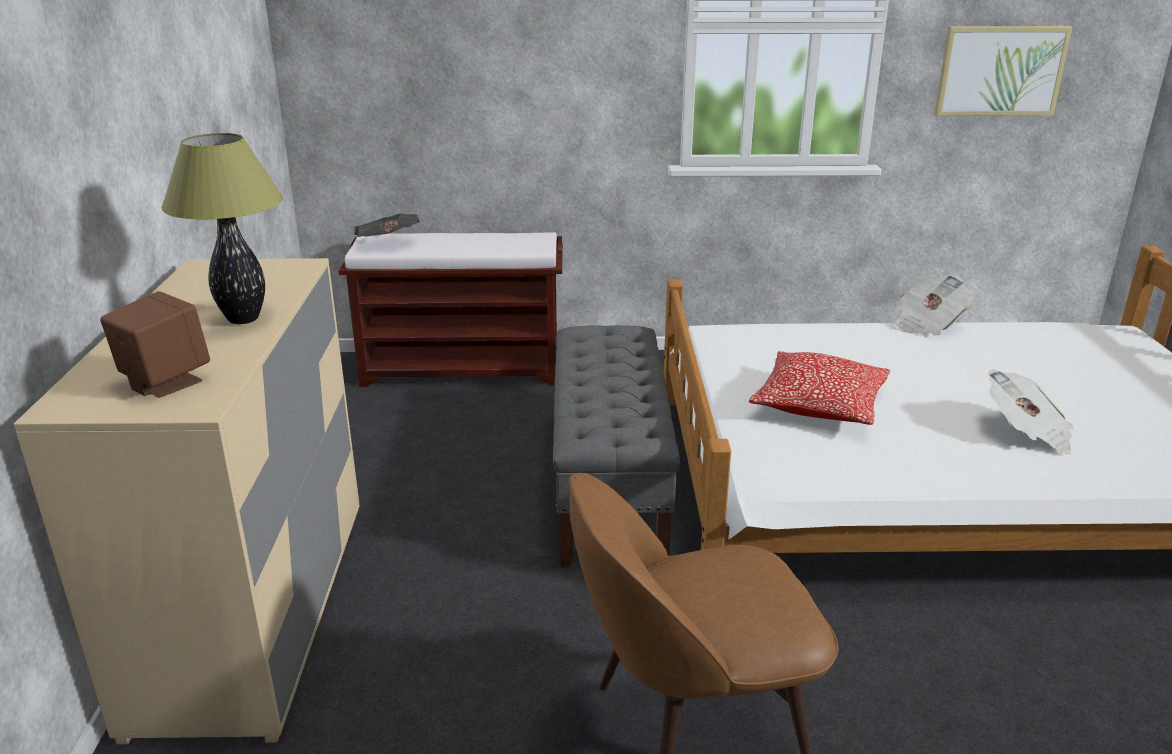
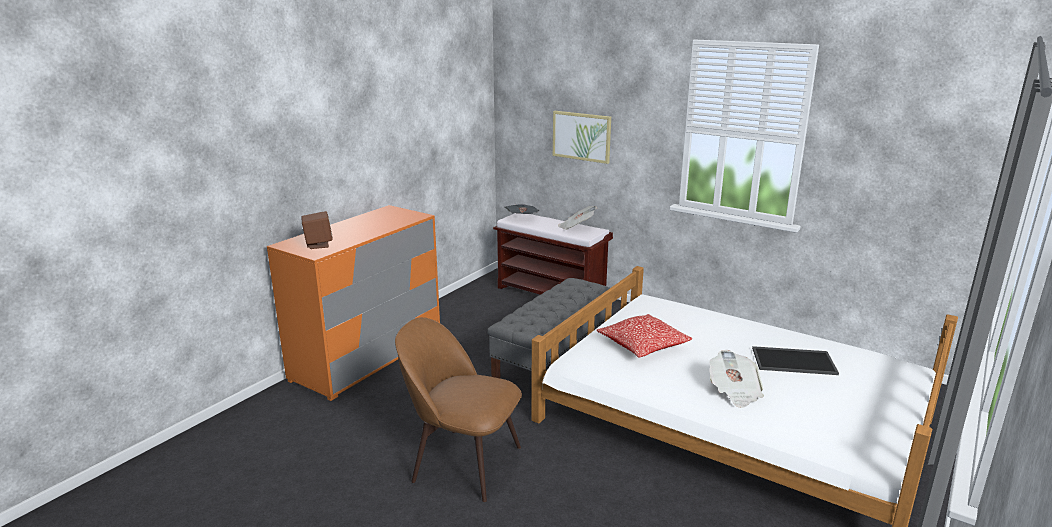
camera: 35 degrees right, 5 degrees down
beige dresser [14,258,360,744] -> orange dresser [267,205,440,401]
table lamp [162,133,283,324] -> none
newspaper [893,275,975,336] -> newspaper moved to [558,206,597,230]
picture [934,26,1072,116] -> picture moved to [553,111,611,164]
none -> tray [752,346,839,375]

